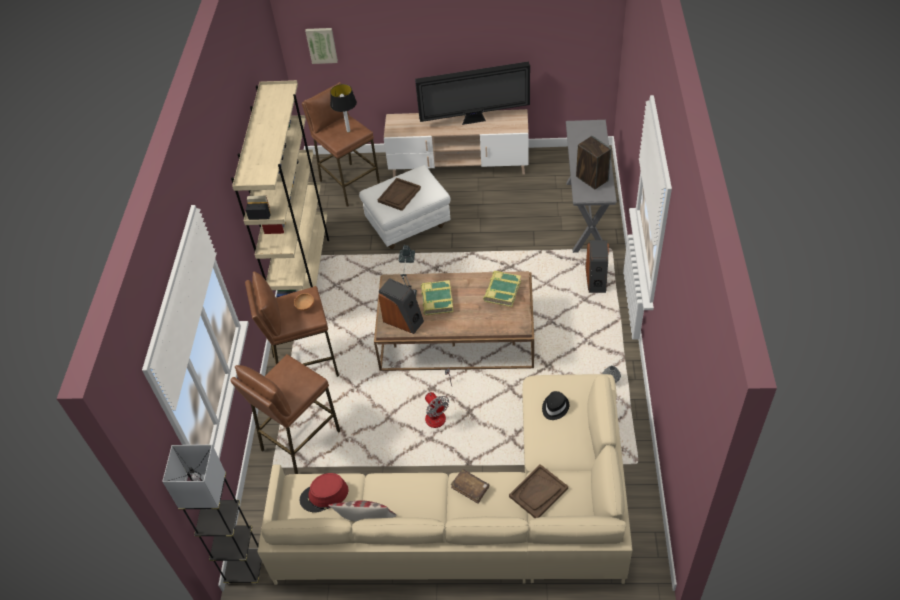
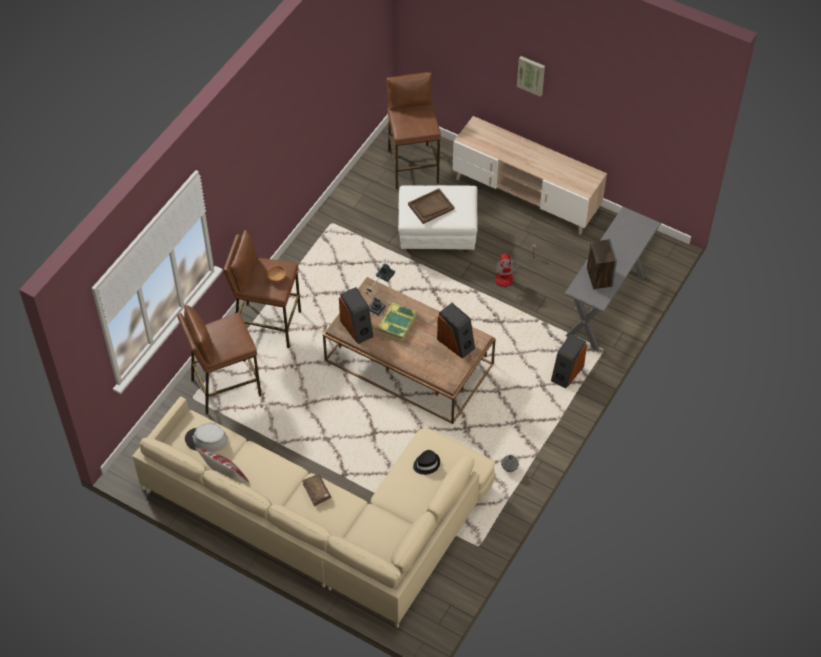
camera: 25 degrees right, 5 degrees up
grey floor lamp [162,445,262,584] -> none
beige bookcase [231,80,329,297] -> none
red hat [300,473,348,512] -> grey hat [185,423,228,452]
picture [305,28,338,64] -> picture moved to [517,56,545,97]
table lamp [330,84,357,132] -> none
television [415,61,530,125] -> none
fan [425,368,453,428] -> fan moved to [495,244,536,287]
book [483,271,521,307] -> speaker [437,303,475,359]
brown tray [509,464,568,518] -> none

